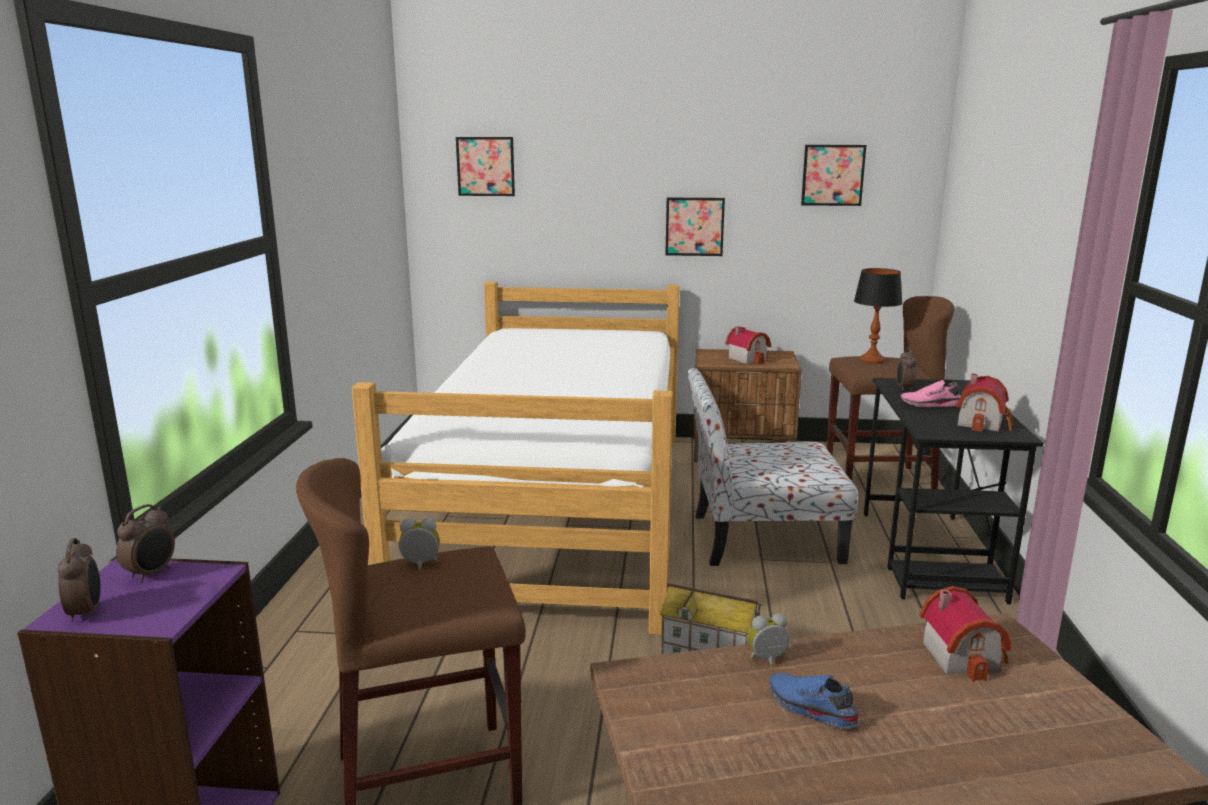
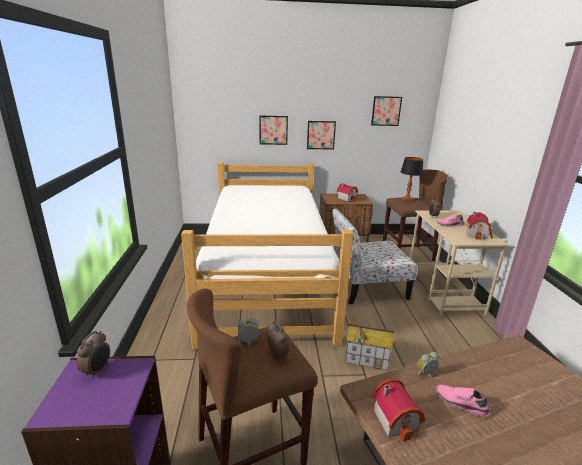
camera: 10 degrees left, 5 degrees up
alarm clock [58,538,101,622] -> alarm clock moved to [267,321,289,361]
picture [456,137,515,196] -> picture moved to [260,116,288,145]
blue shoe [770,673,860,728] -> pink shoe [436,385,490,416]
black desk [864,378,1043,604] -> beige desk [410,210,510,317]
toy house [919,586,1012,682] -> toy house moved to [372,379,425,442]

